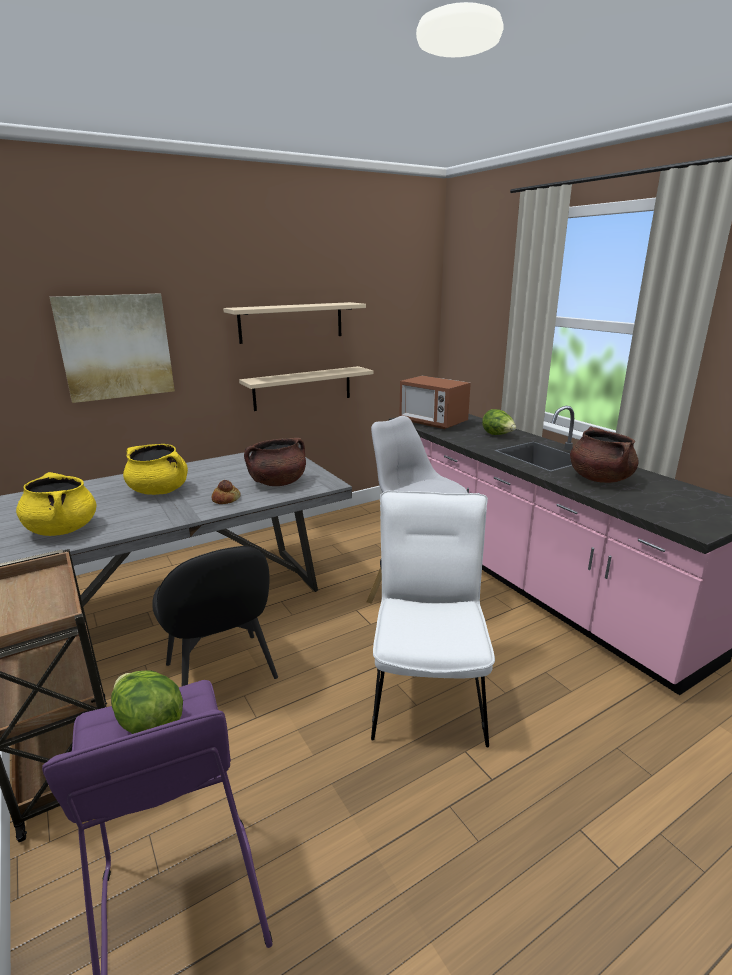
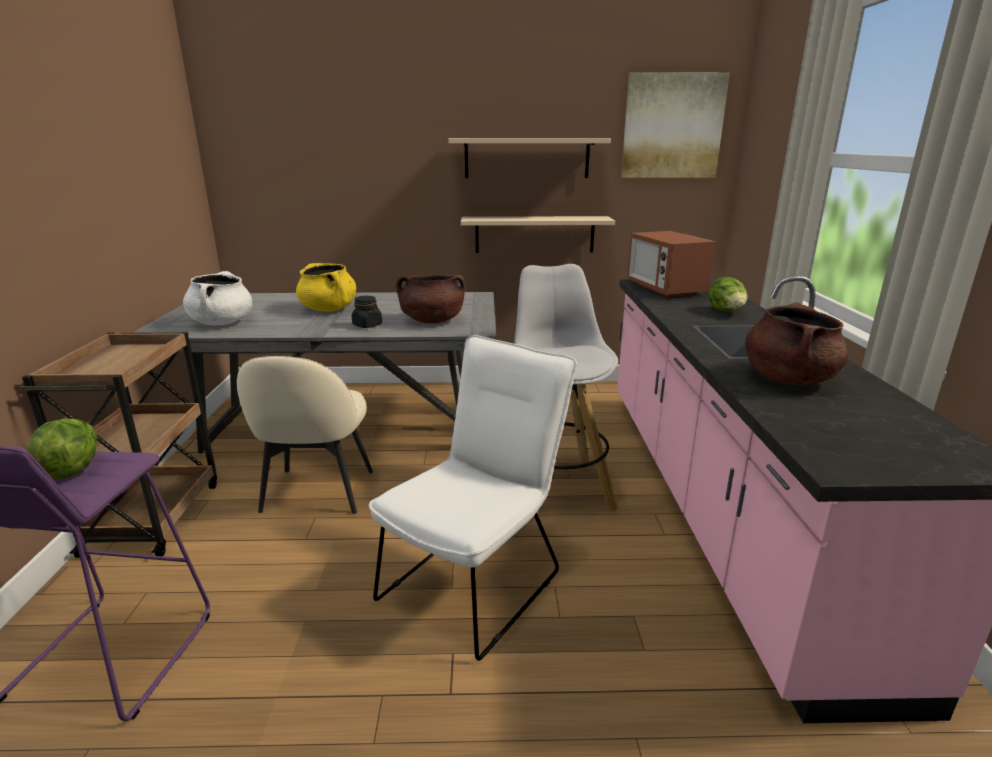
camera: 30 degrees right, 0 degrees up
yellow cooking pot [16,472,97,536] -> white cooking pot [183,271,252,325]
picture [50,293,175,403] -> picture moved to [621,72,730,178]
black chair [152,546,278,686] -> beige chair [237,356,373,514]
bread [212,480,241,504] -> black jar [352,296,382,328]

